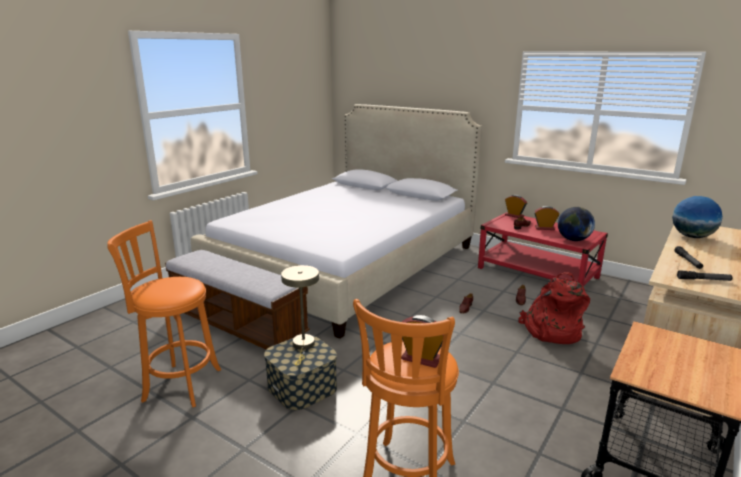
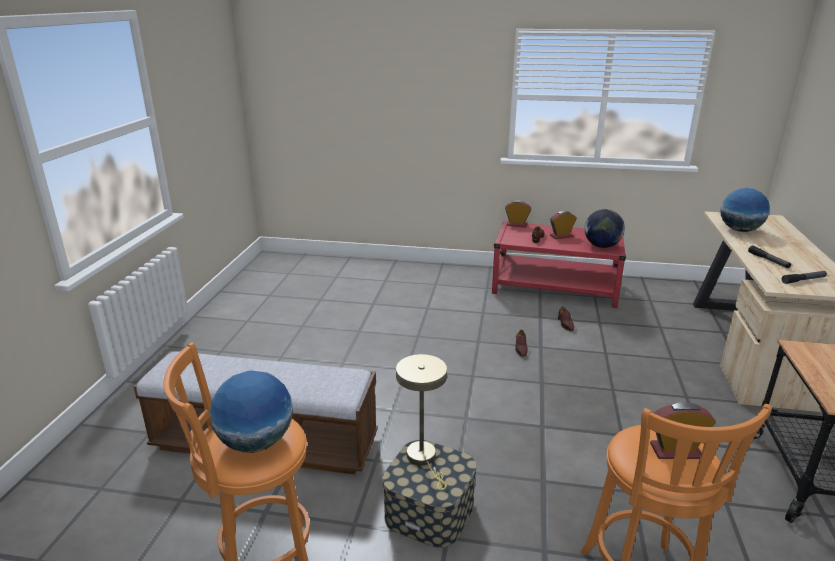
camera: 25 degrees left, 5 degrees up
bed [191,104,482,339] -> none
red backpack [518,272,590,344] -> none
none -> globe [210,371,293,453]

